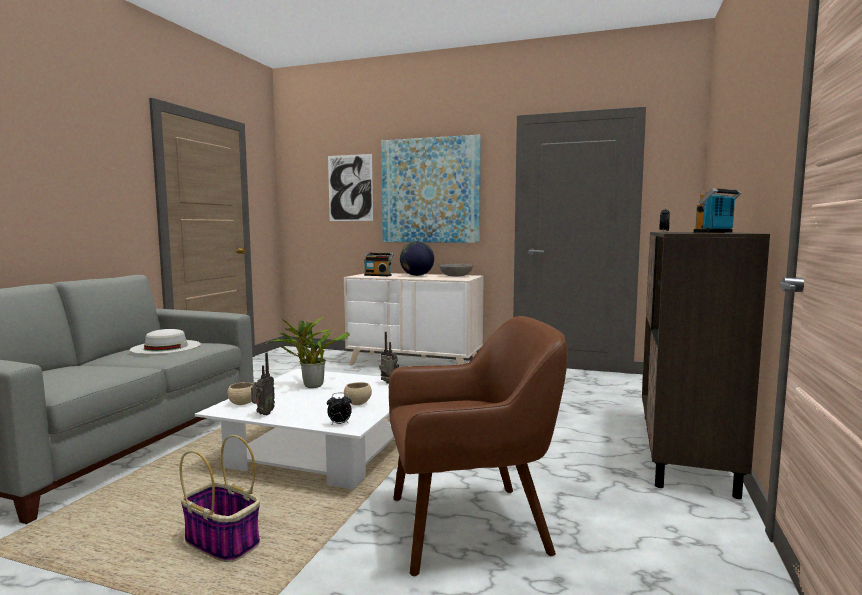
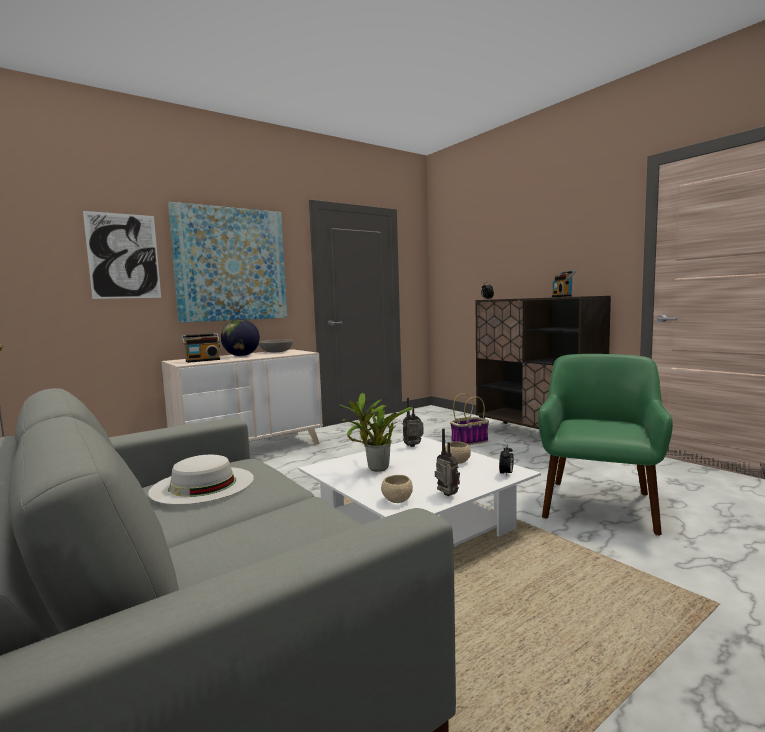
camera: 55 degrees left, 0 degrees up
basket [180,435,260,562] -> basket moved to [450,393,489,445]
brown armchair [389,316,567,576] -> green armchair [538,354,673,536]

